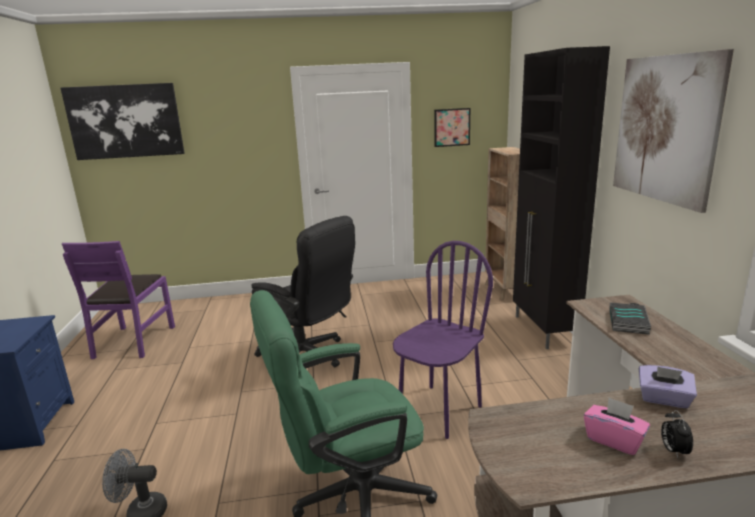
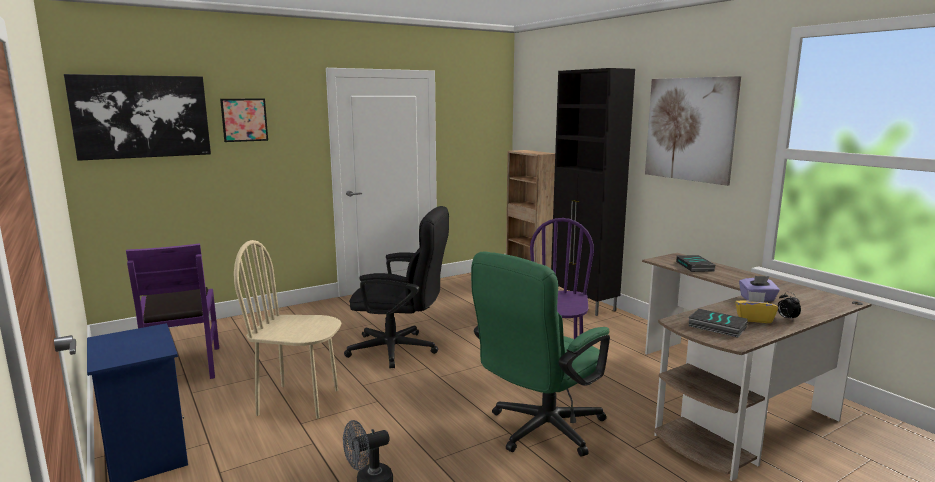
camera: 25 degrees left, 5 degrees down
picture [434,108,470,147] -> picture moved to [220,99,268,142]
pink tissue box [584,397,650,455] -> yellow tissue box [735,291,778,323]
none -> beige chair [234,240,341,419]
none -> book [688,309,748,337]

